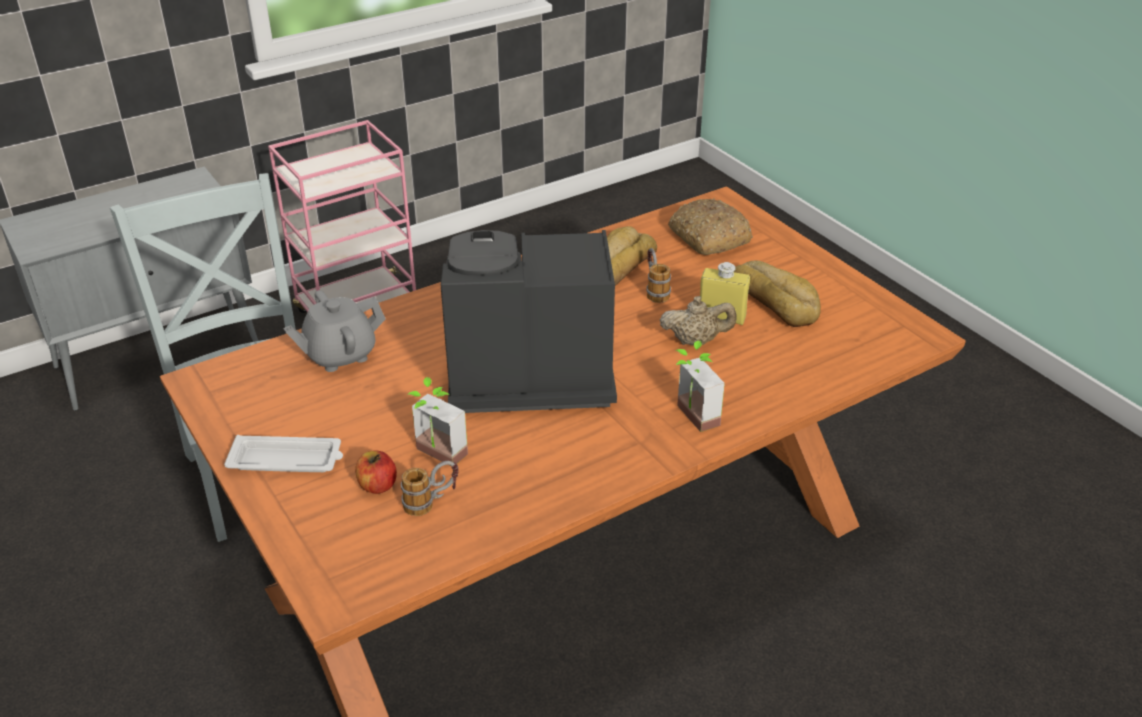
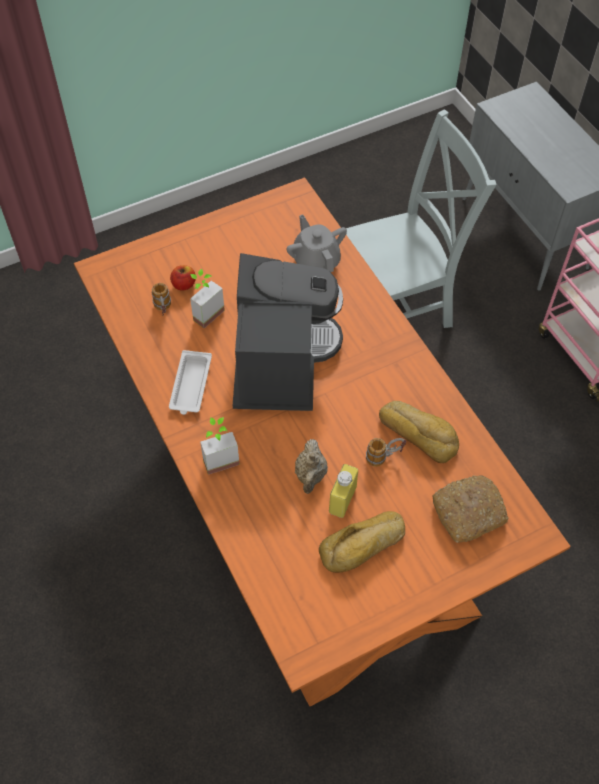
camera: 95 degrees right, 20 degrees up
white tray [224,435,343,472] -> white tray moved to [169,350,212,415]

